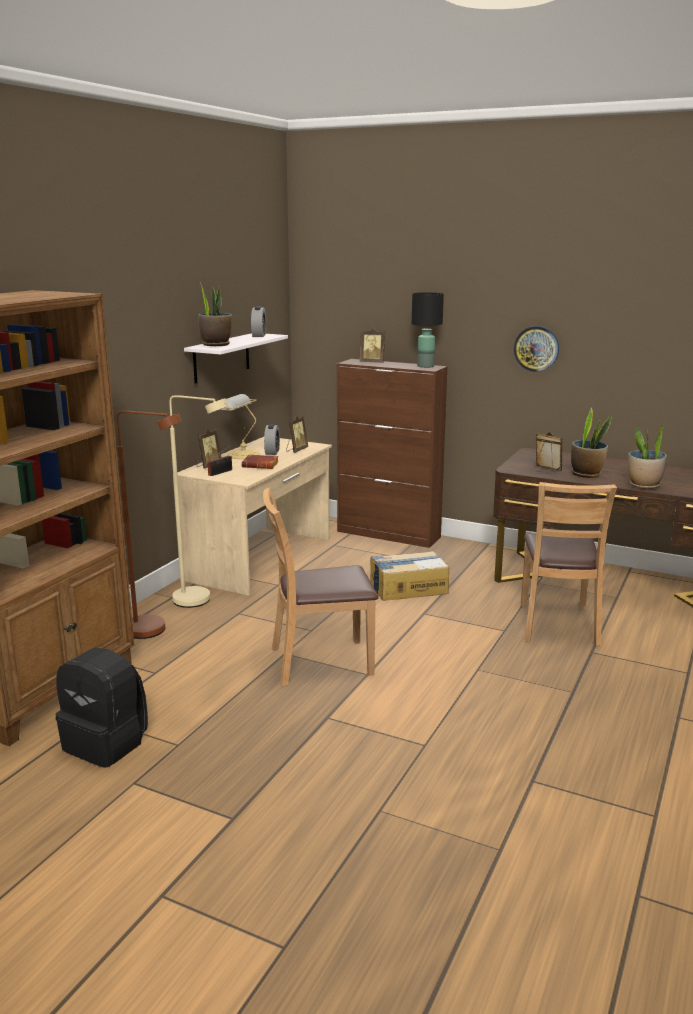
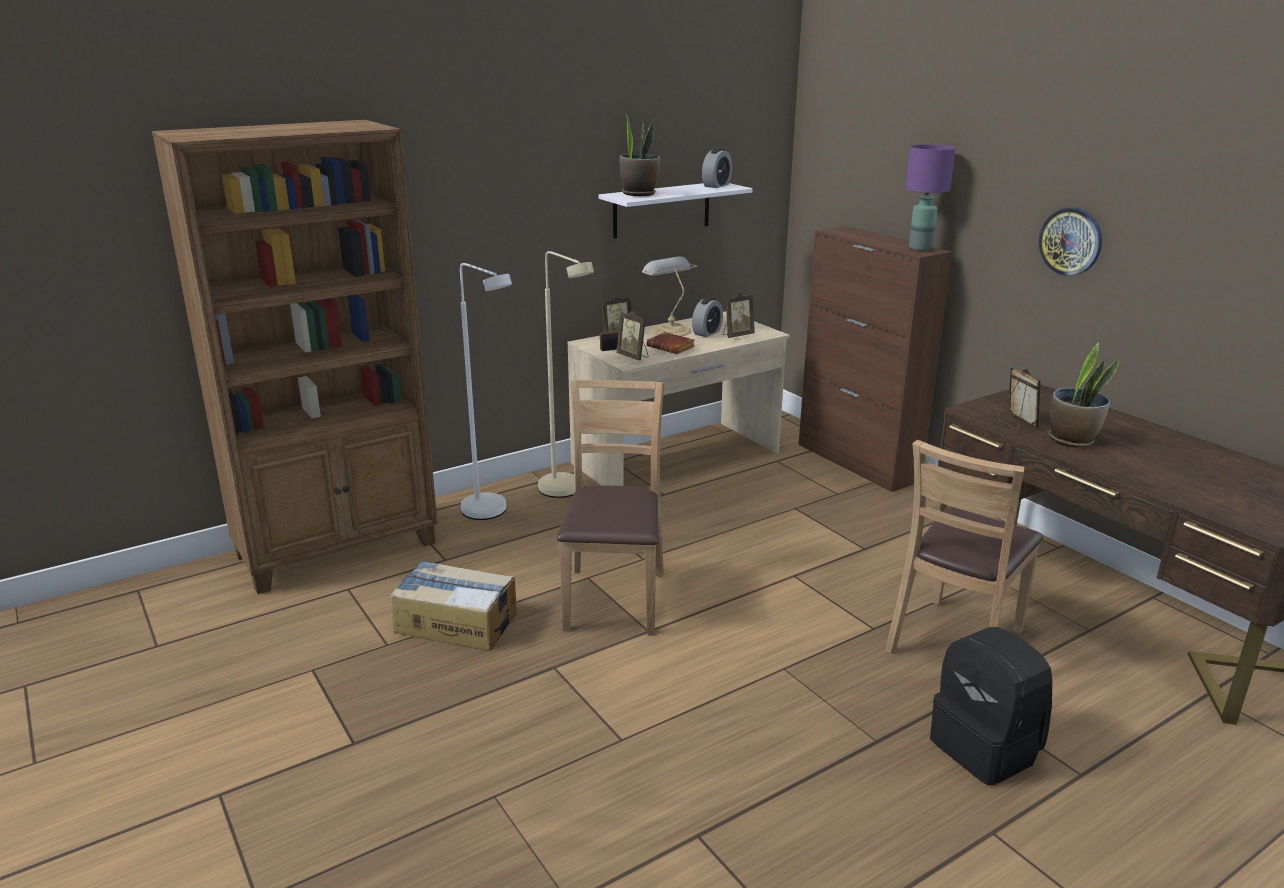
camera: 30 degrees right, 5 degrees up
black backpack [56,647,148,768] -> black backpack moved to [930,627,1053,786]
brown floor lamp [117,411,182,639] -> white floor lamp [460,263,512,520]
brown chair [263,488,378,686] -> brown chair turned 75 degrees clockwise [557,380,665,635]
picture frame [359,328,385,363] -> picture frame moved to [616,310,649,361]
cardboard box [370,551,449,601] -> cardboard box moved to [391,560,517,651]
black table lamp [412,292,444,368] -> purple table lamp [906,144,956,251]
potted plant [628,423,667,489] -> none

